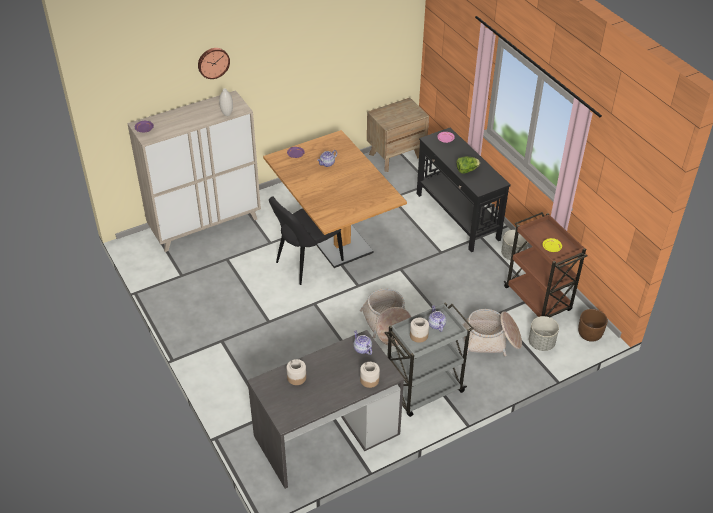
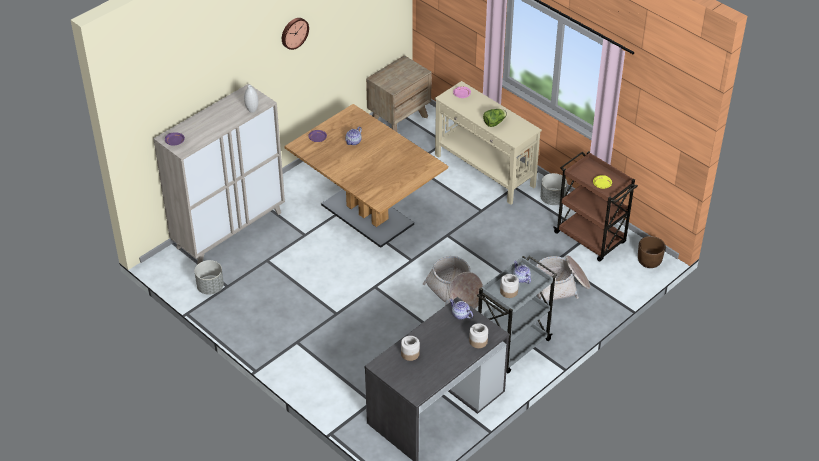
camera: 15 degrees left, 0 degrees up
wall clock [198,48,230,79] -> wall clock moved to [282,18,309,50]
black chair [269,196,344,285] -> none
black console table [417,127,511,252] -> beige console table [435,81,542,205]
grey planter [529,316,559,351] -> grey planter moved to [195,260,224,295]

